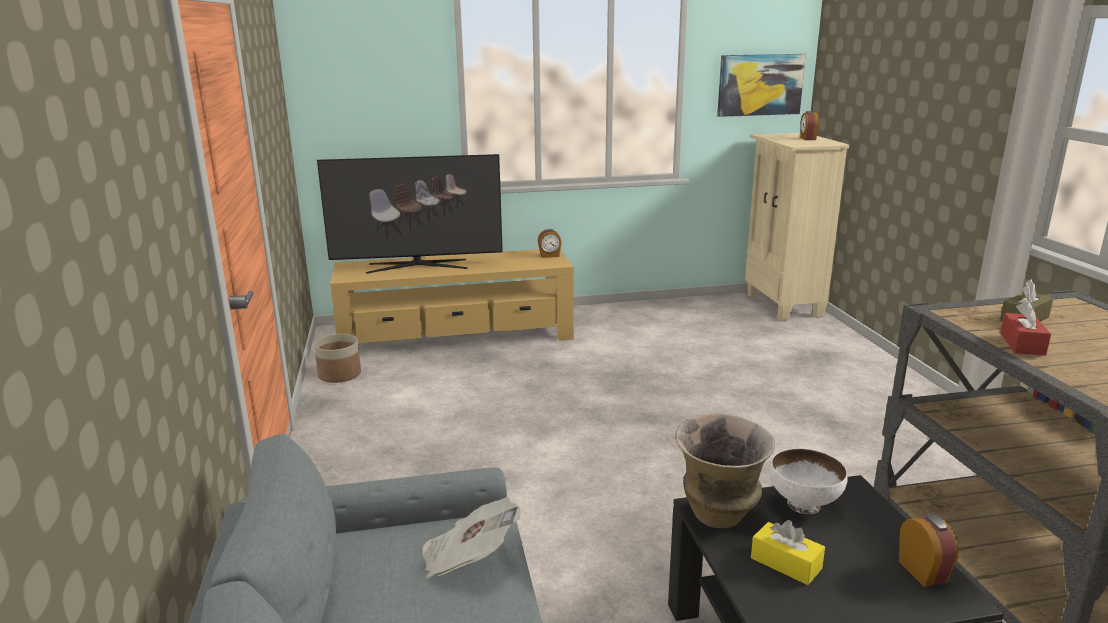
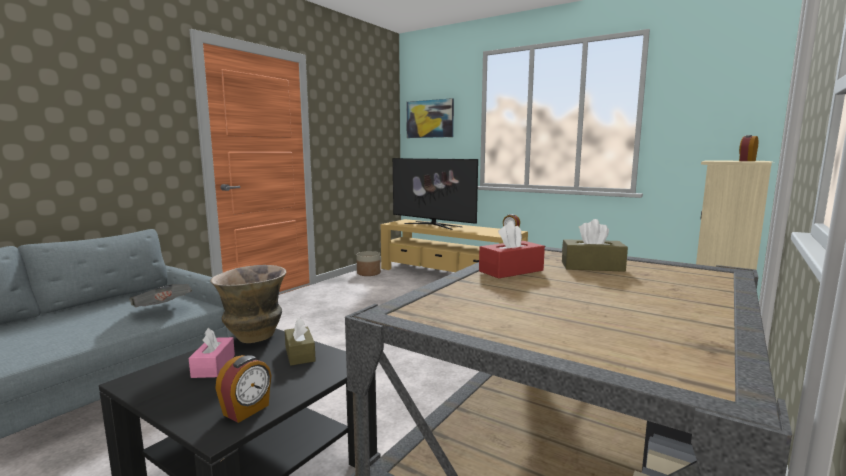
camera: 45 degrees right, 10 degrees down
picture [717,54,806,117] -> picture moved to [406,98,454,138]
yellow tissue box [751,520,825,585] -> pink tissue box [189,328,235,378]
white bowl [770,448,847,514] -> brown tissue box [285,318,316,366]

